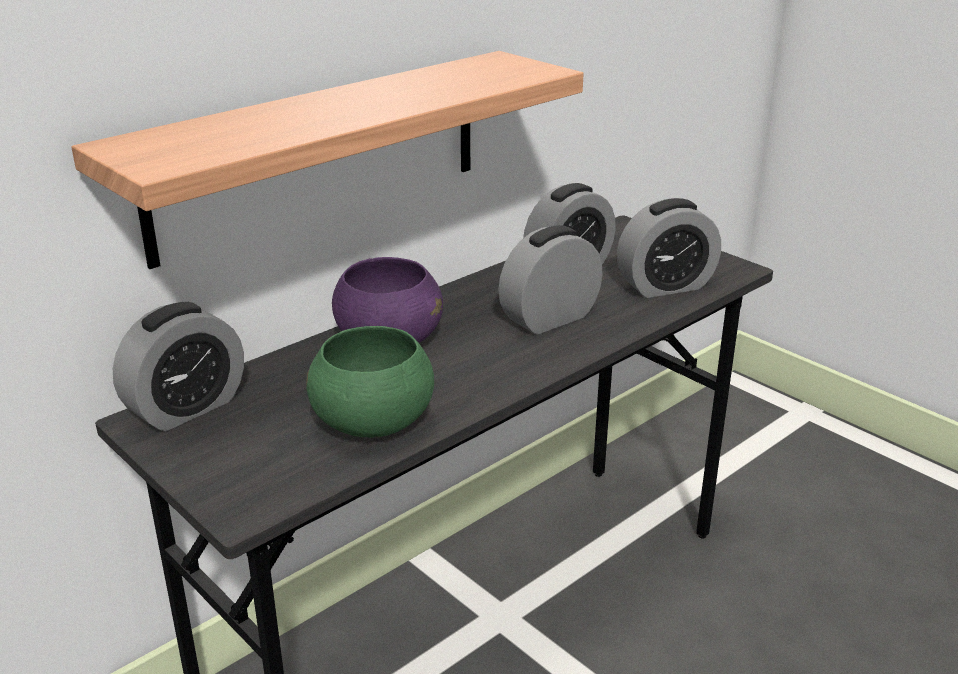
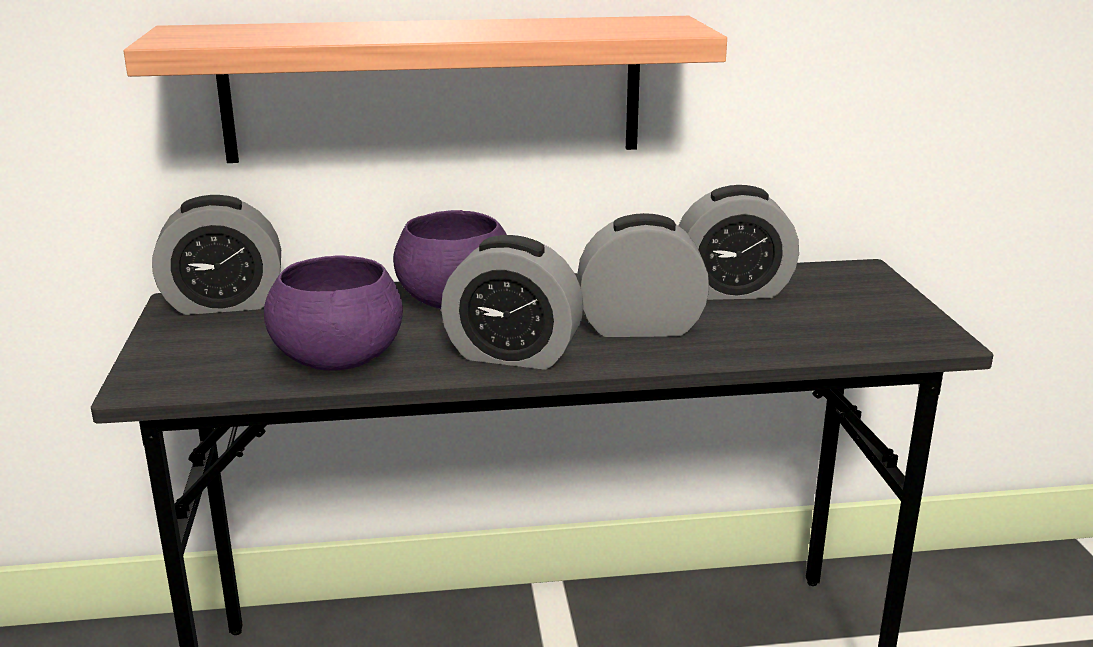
camera: 35 degrees right, 5 degrees down
green bowl [306,326,434,438] -> purple bowl [264,255,403,371]
alarm clock [617,198,721,298] -> alarm clock moved to [441,235,584,370]

